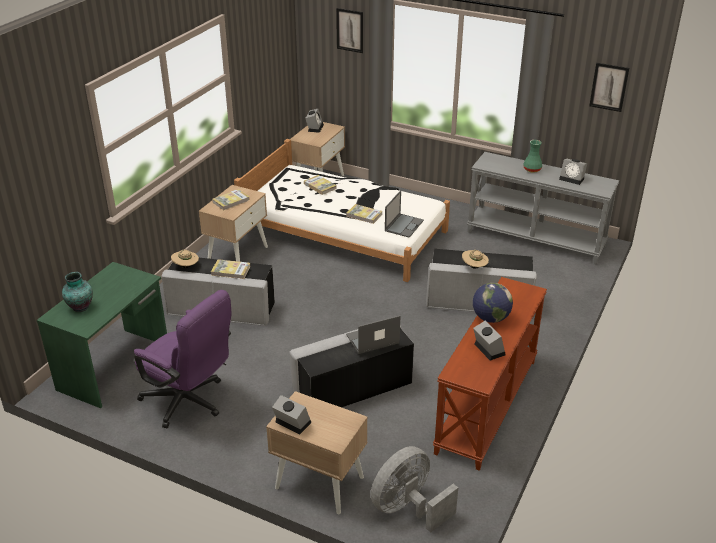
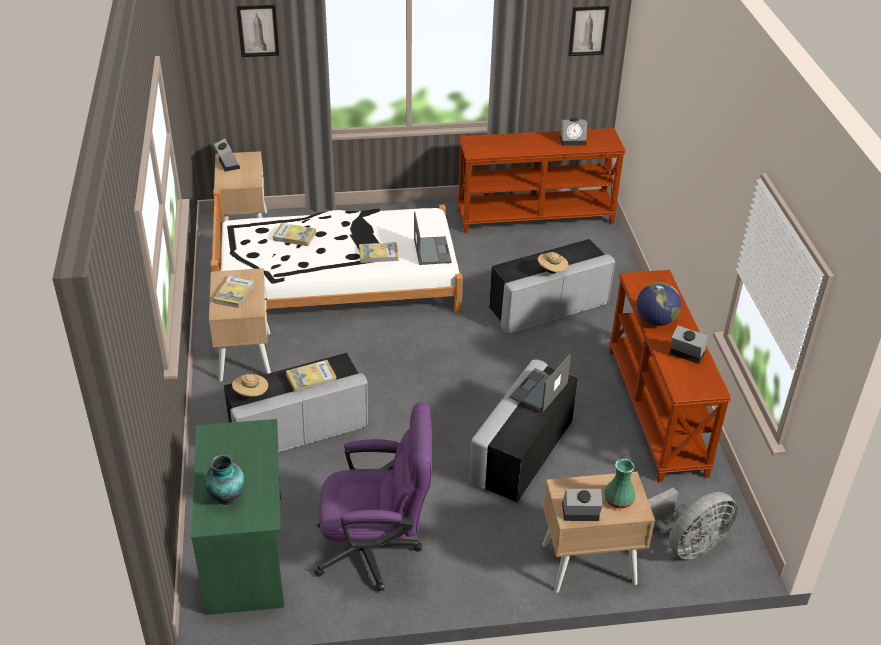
camera: 35 degrees left, 5 degrees up
grey fan [371,446,458,533] -> grey fan turned 135 degrees counterclockwise [648,487,738,559]
grey console table [467,152,619,265] -> brown console table [457,128,626,233]
green vase [523,140,542,173] -> green vase moved to [604,459,636,509]

